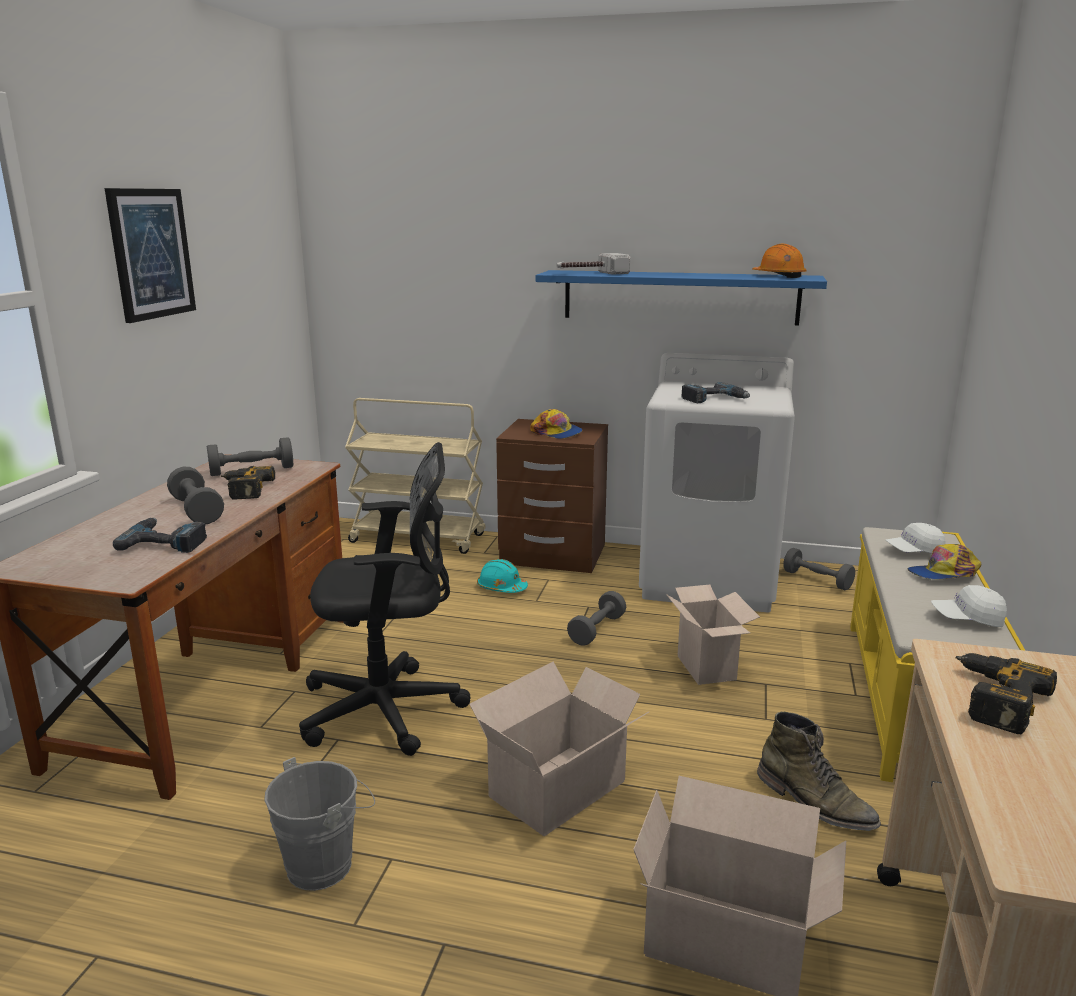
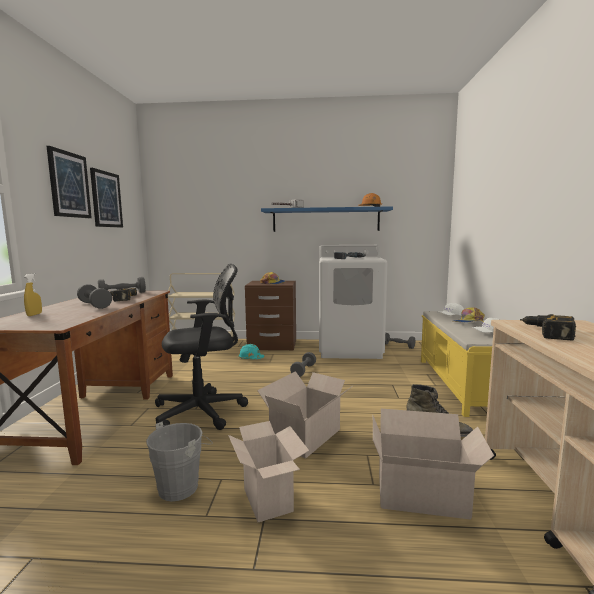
camera: 10 degrees left, 10 degrees down
power drill [113,518,207,553] -> none
cardboard box [666,585,760,685] -> cardboard box moved to [228,421,309,522]
none -> yellow spray bottle [24,273,42,316]
none -> picture [90,168,123,227]

